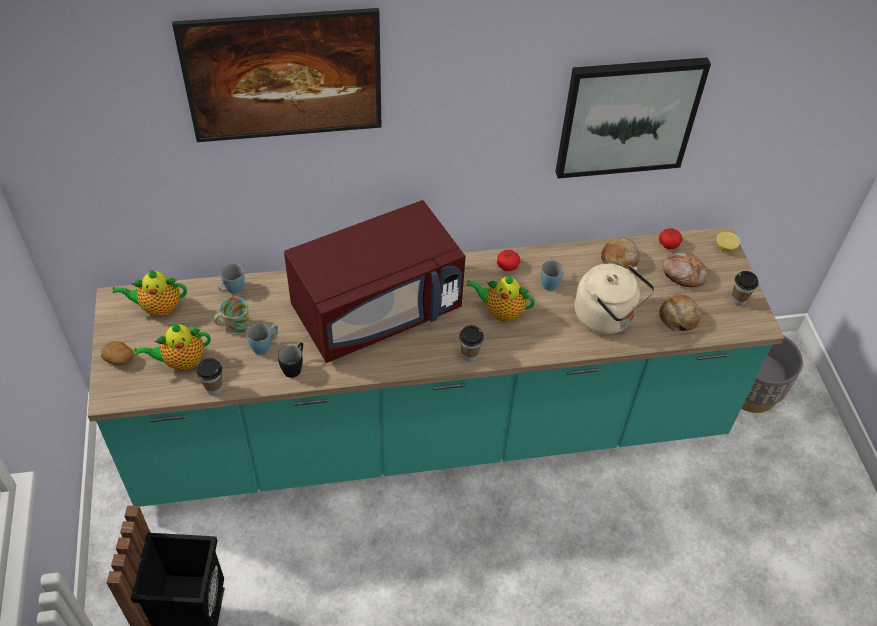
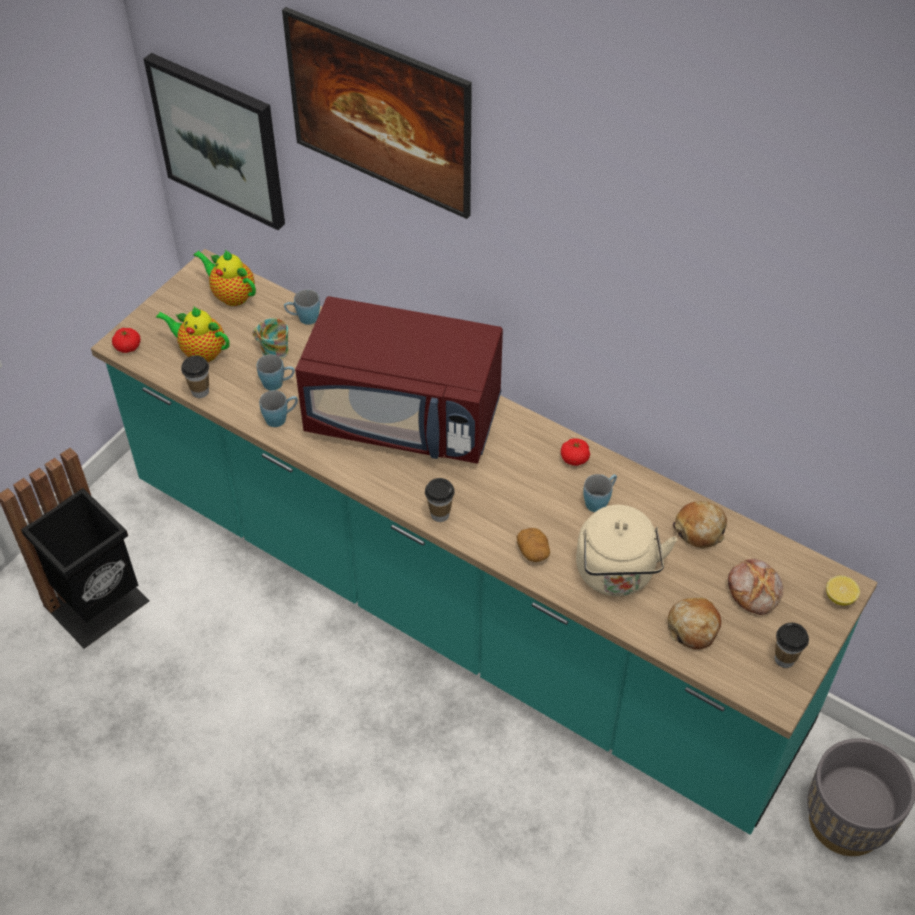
camera: 45 degrees right, 0 degrees up
potato [101,341,134,366] -> potato moved to [517,528,550,562]
black mug [278,342,303,378] -> blue mug [259,390,298,427]
teapot [466,275,535,322] -> none
picture [555,57,711,179] -> picture moved to [144,53,285,230]
tomato [659,228,682,249] -> tomato moved to [112,328,140,353]

